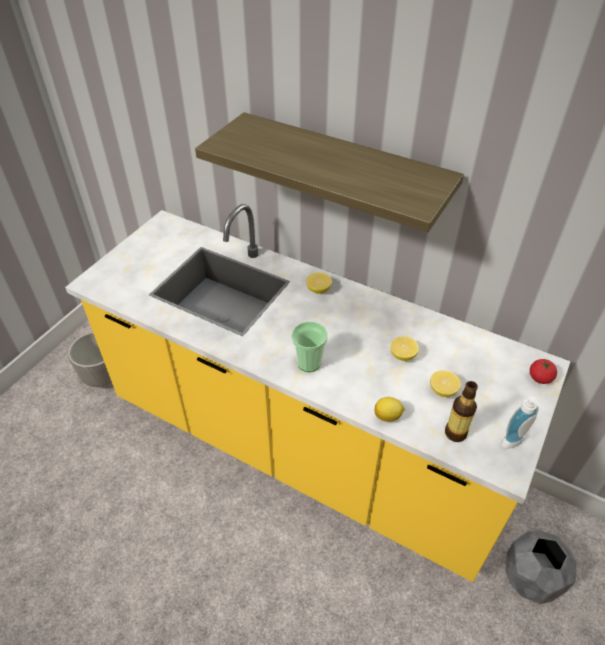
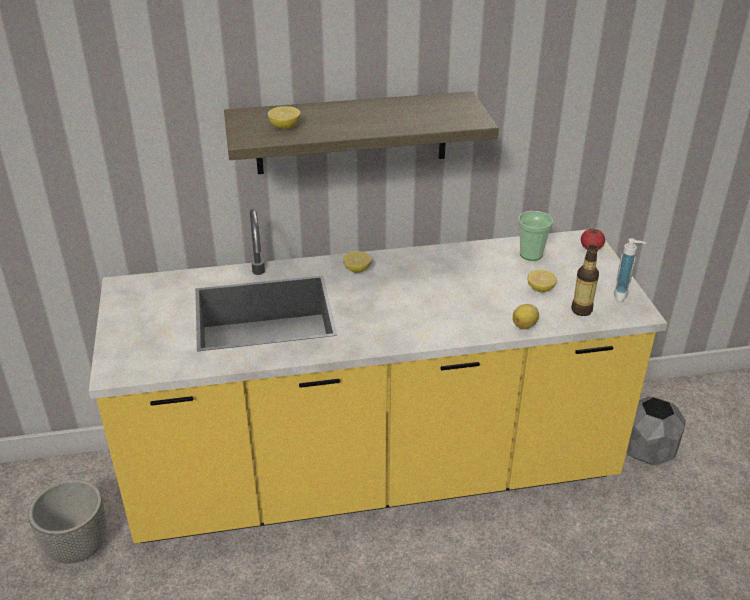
camera: 40 degrees left, 10 degrees down
cup [291,322,328,372] -> cup moved to [518,211,553,261]
lemon [390,336,419,361] -> lemon moved to [268,106,300,129]

